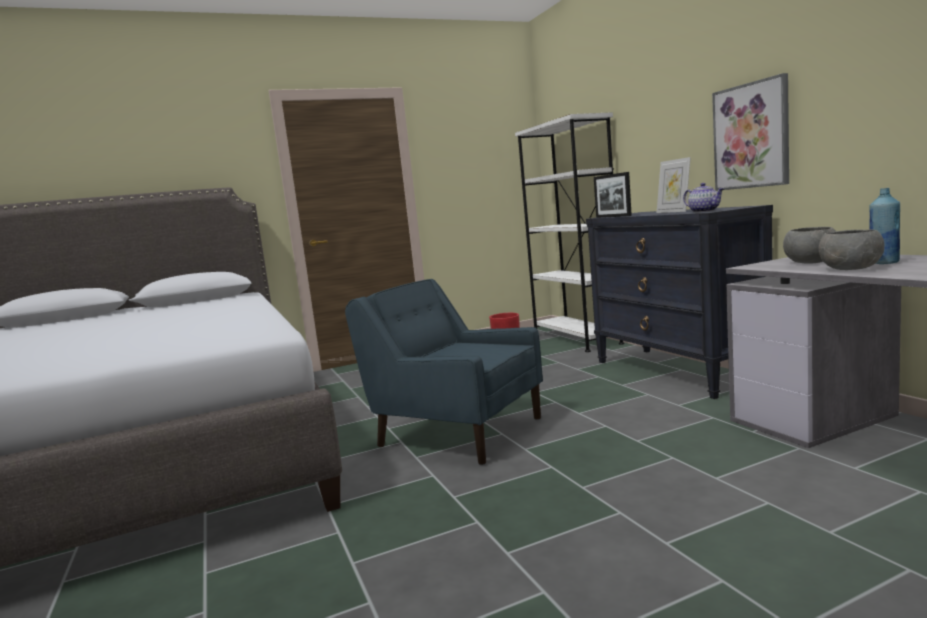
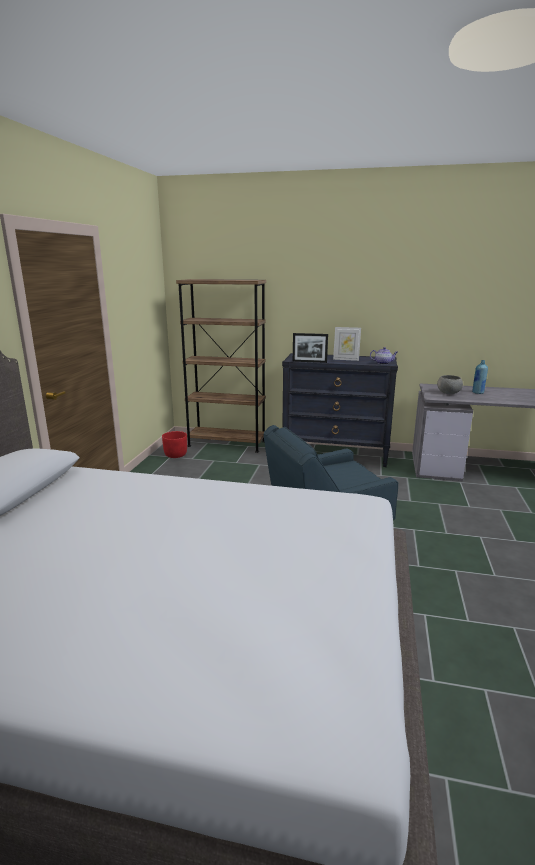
camera: 55 degrees left, 10 degrees up
white bookcase [515,112,625,352] -> brown bookcase [176,279,266,453]
picture [712,73,789,191] -> none
grey bowl [818,230,885,270] -> none

